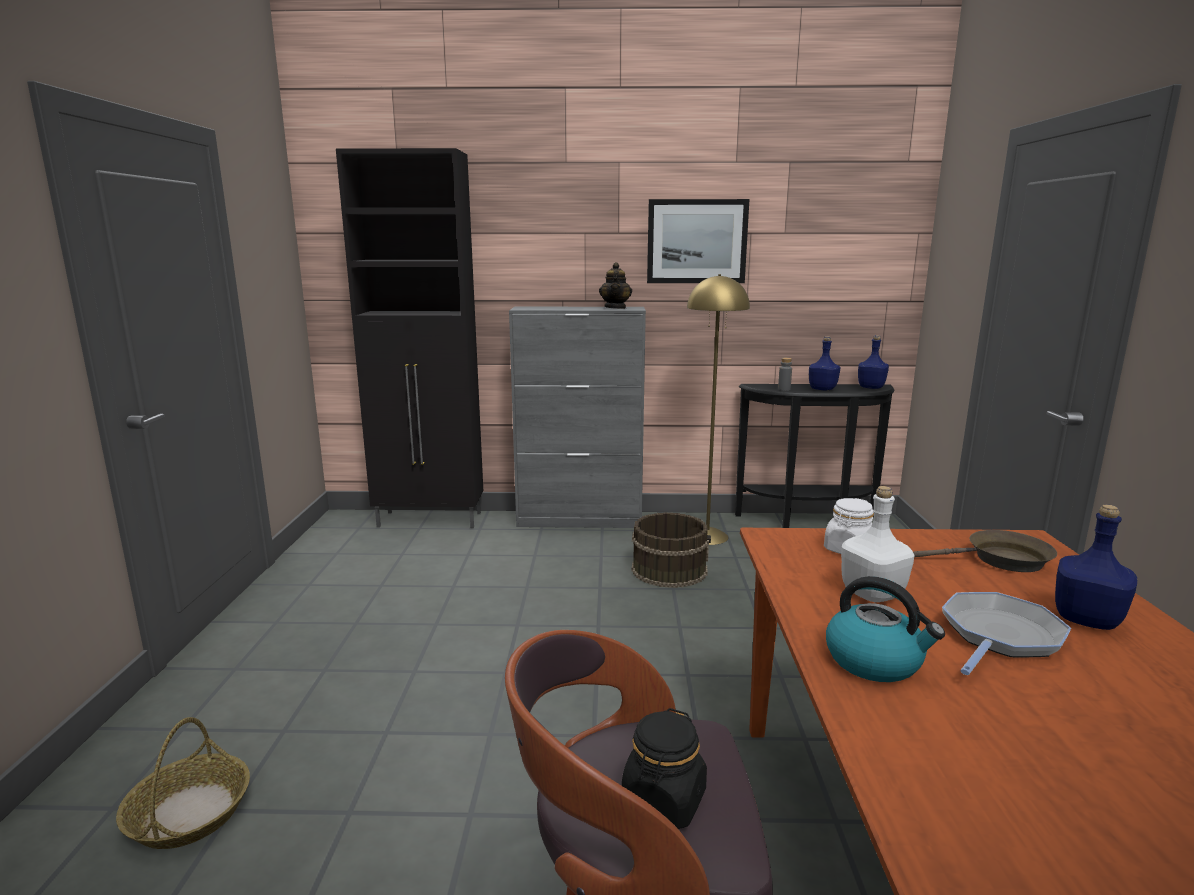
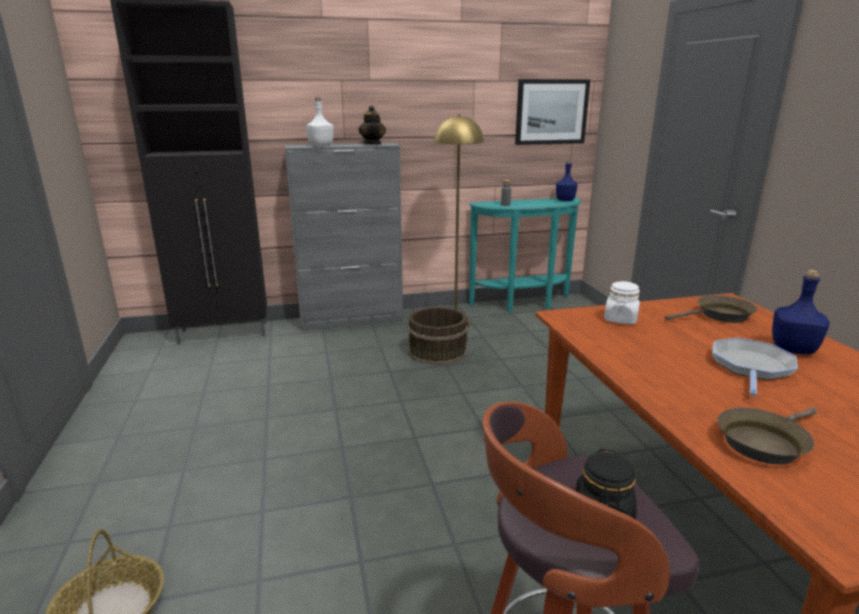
camera: 15 degrees left, 5 degrees up
picture [647,199,749,283] -> picture moved to [515,79,590,145]
black console table [735,384,894,528] -> turquoise console table [469,197,581,312]
blue bottle [809,336,840,390] -> none
kettle [826,576,945,682] -> none
white bottle [841,486,914,602] -> white bottle moved to [306,98,334,146]
none -> brown frying pan [718,407,818,465]

